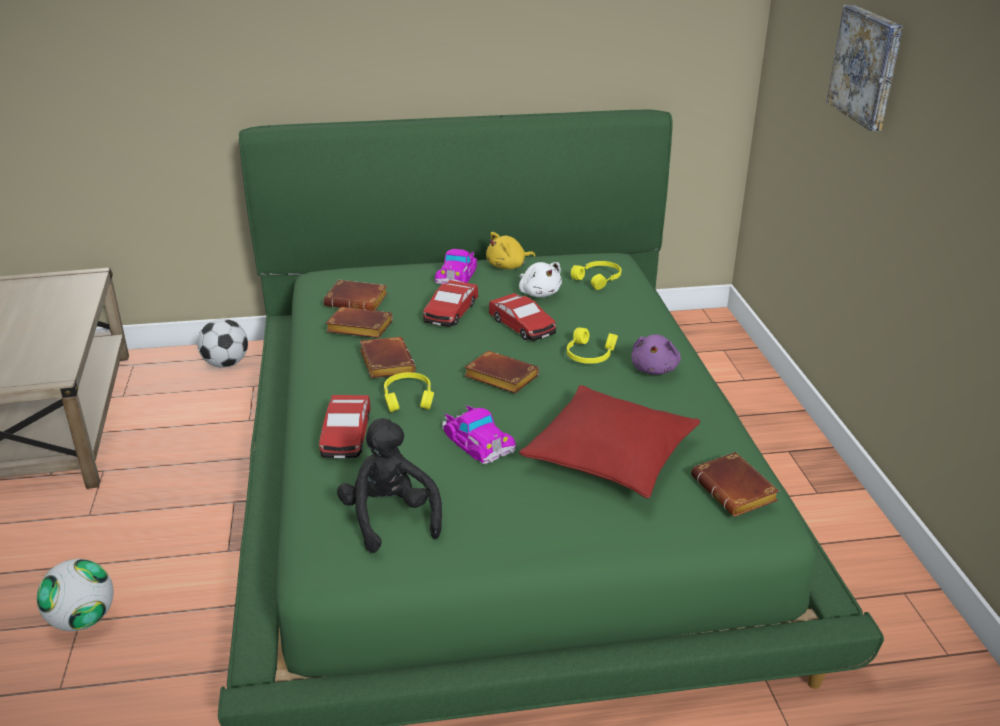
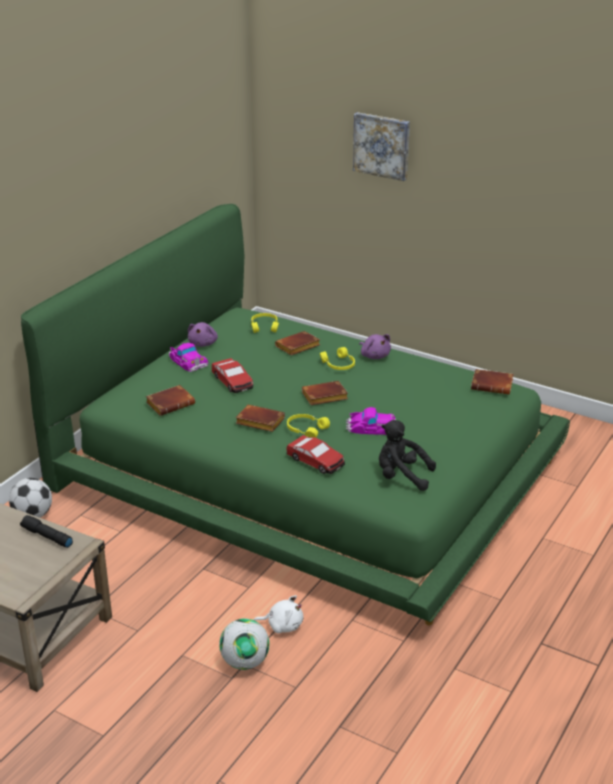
camera: 50 degrees left, 0 degrees up
brown book [326,307,393,338] -> brown book moved to [275,331,320,355]
yellow plush toy [486,232,535,269] -> purple plush toy [188,322,218,347]
toy car [489,293,556,341] -> none
white plush toy [519,262,562,297] -> white plush toy moved to [254,595,303,633]
red pillow [519,385,700,498] -> none
none -> black flashlight [20,515,73,548]

